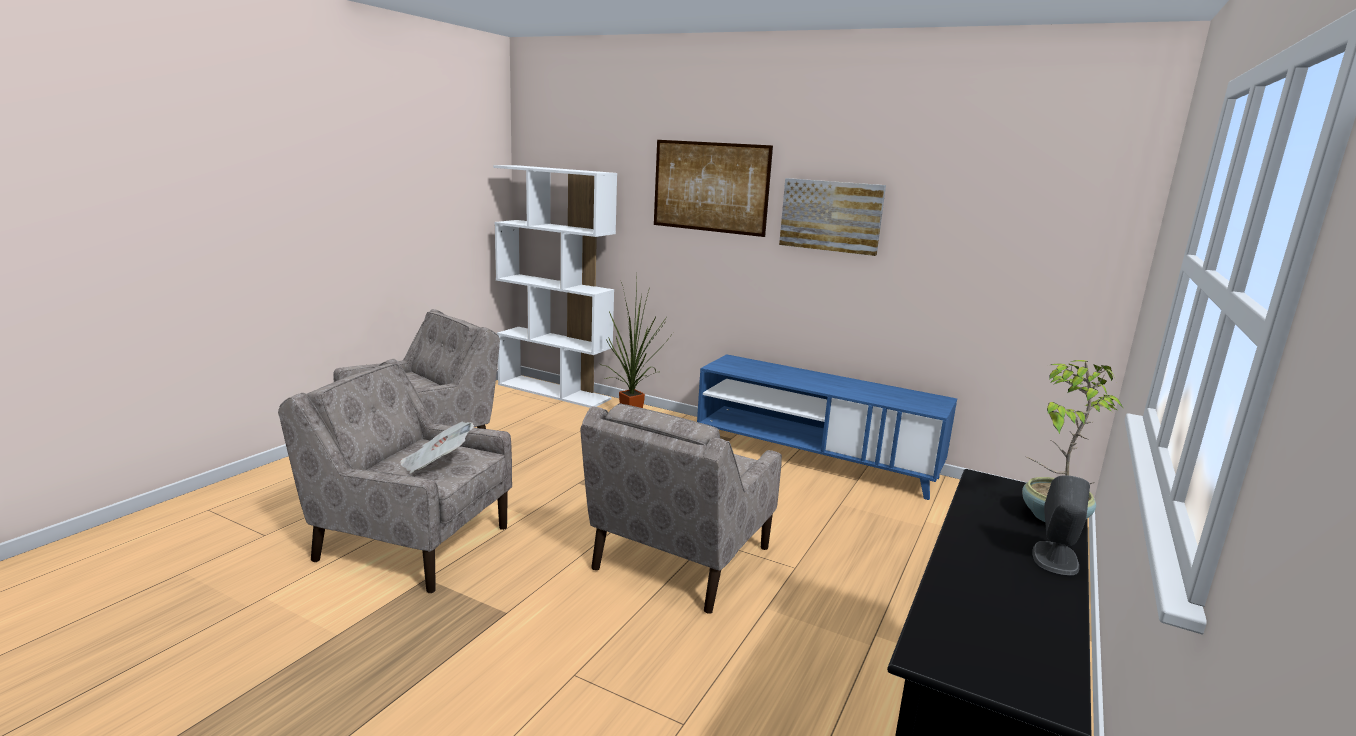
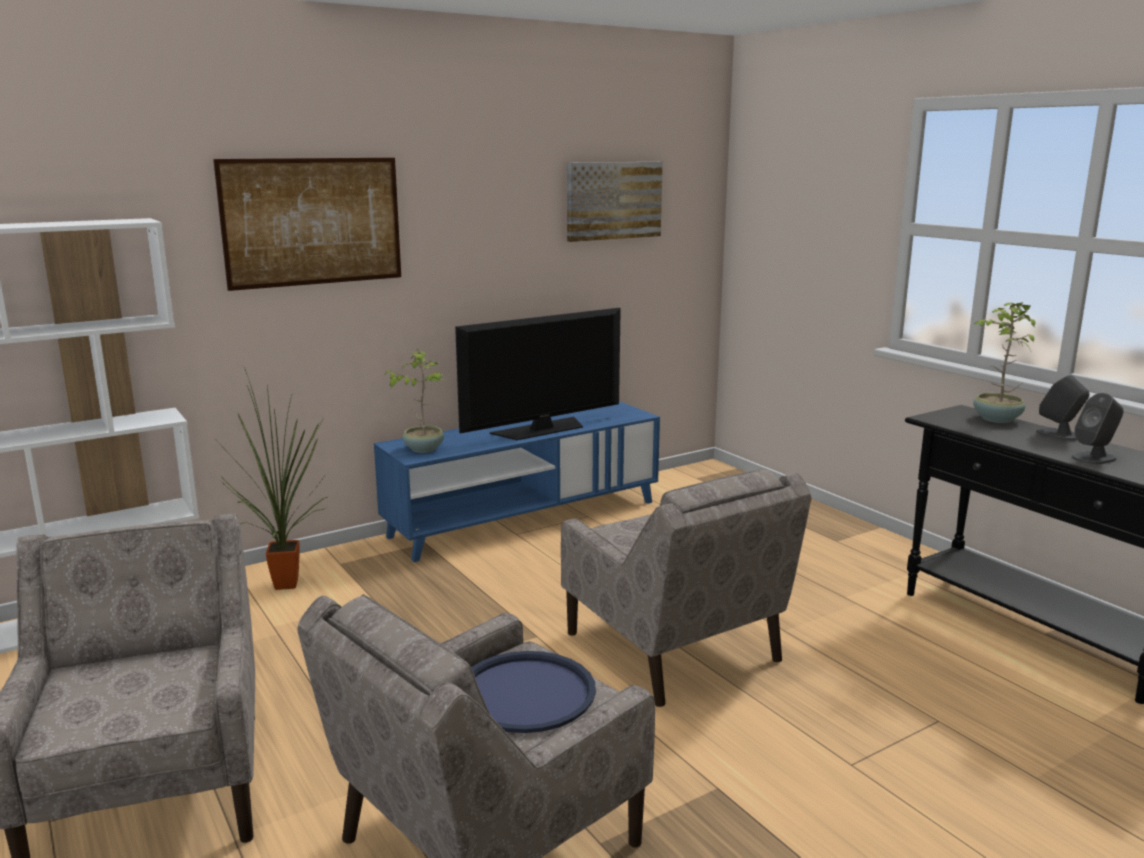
camera: 60 degrees left, 0 degrees up
newspaper [400,421,474,473] -> blue tray [471,651,596,733]
picture [779,178,886,256] -> picture moved to [567,162,663,242]
none -> potted plant [385,349,445,453]
none -> television [455,308,621,440]
none -> grey speaker [1071,393,1124,464]

